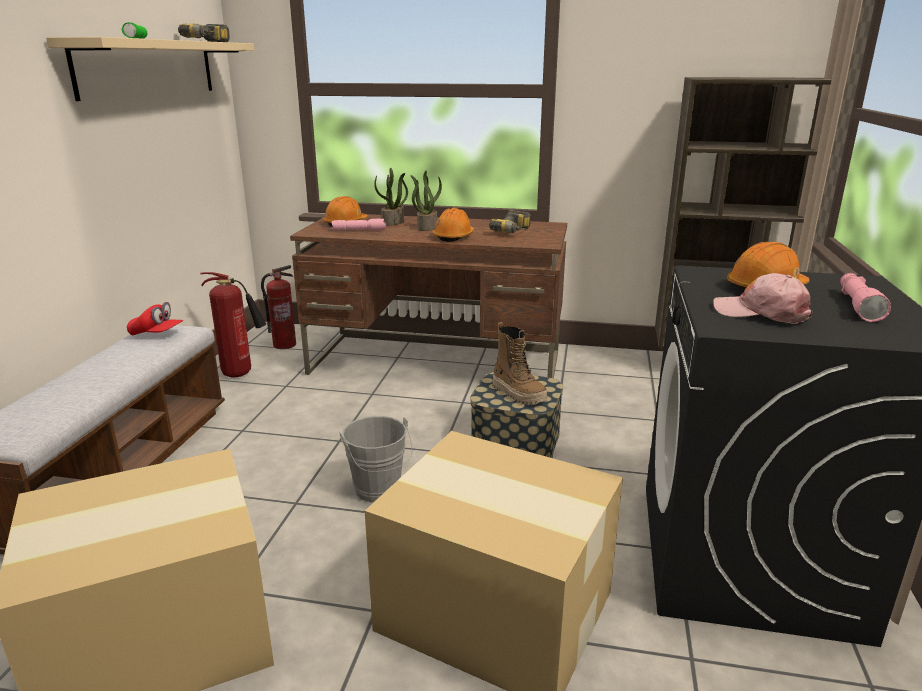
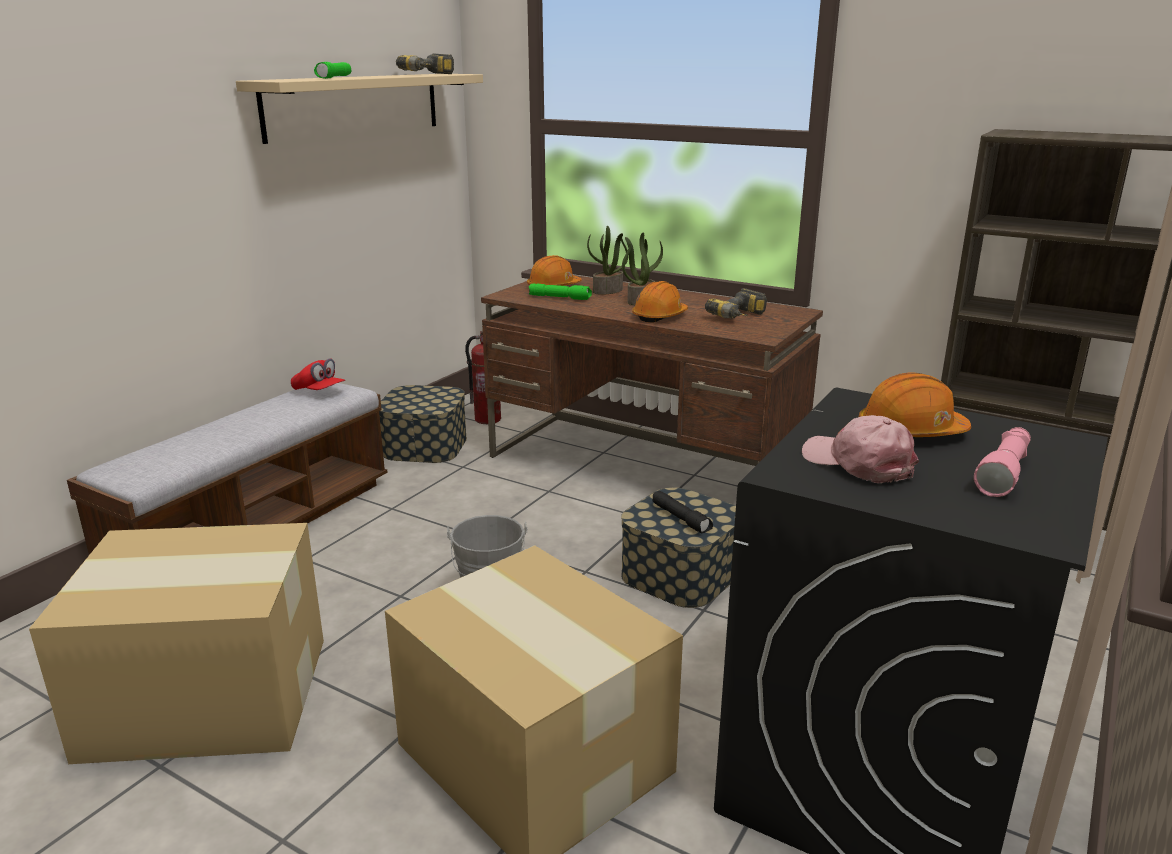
camera: 20 degrees right, 0 degrees up
fire extinguisher [200,272,266,377] -> storage box [379,385,467,463]
pink flashlight [332,219,386,231] -> green flashlight [529,284,592,300]
boot [492,322,547,405] -> black flashlight [653,491,713,533]

